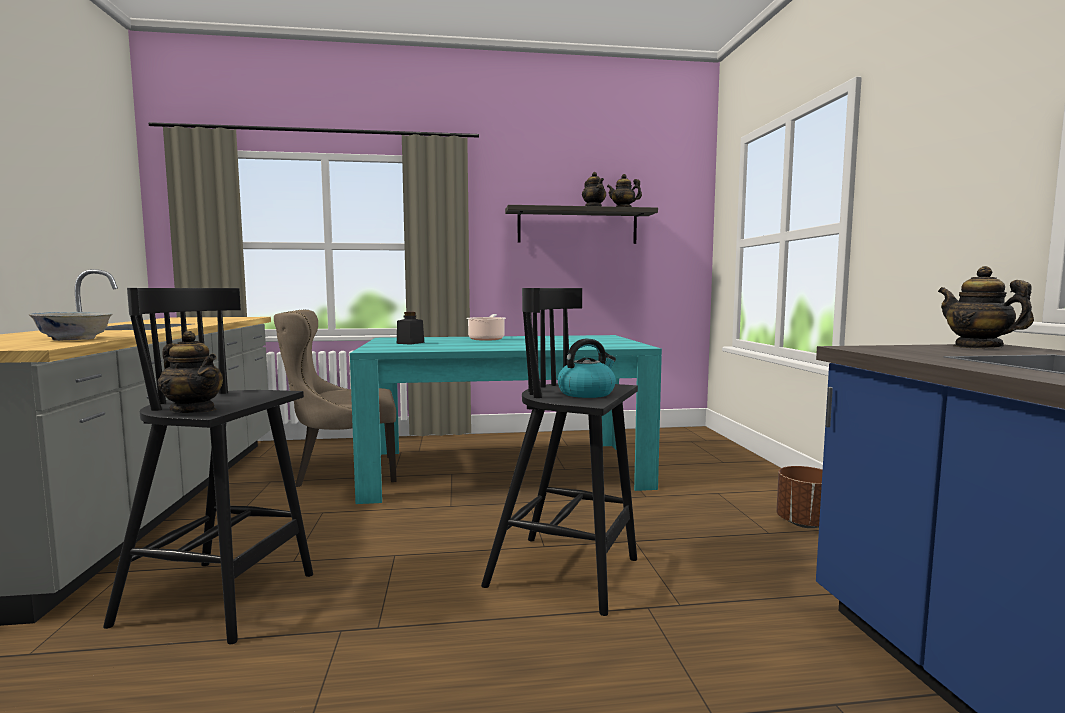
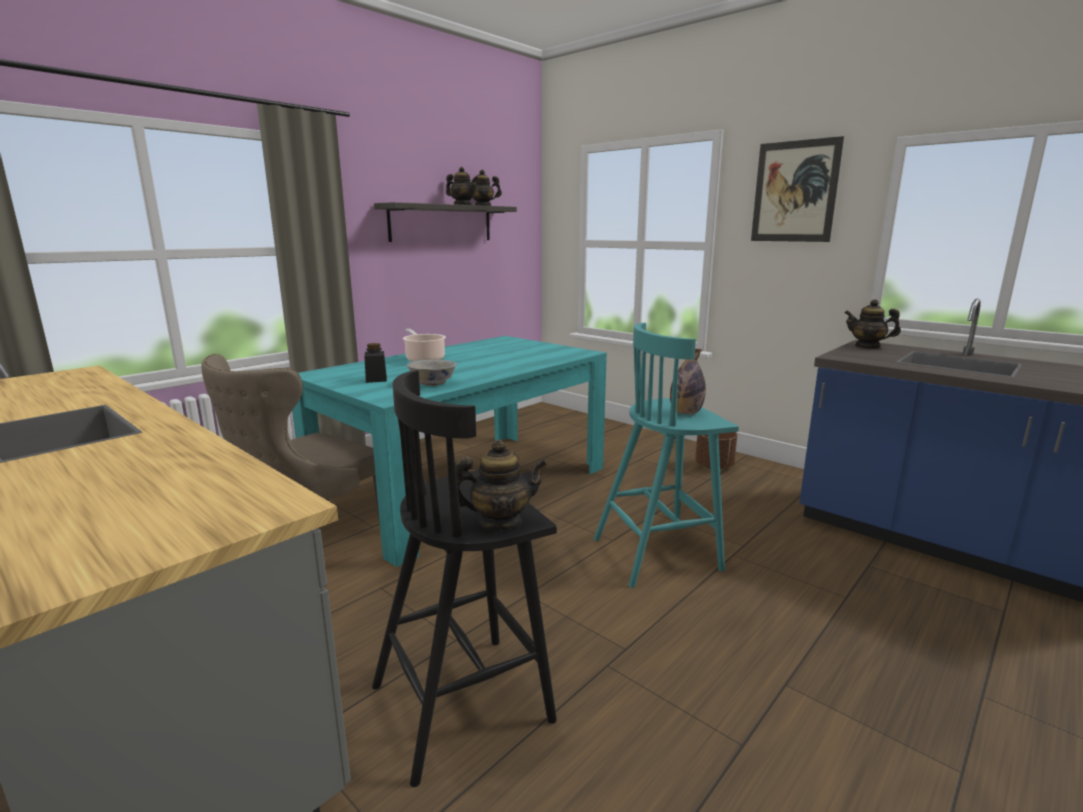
camera: 40 degrees left, 10 degrees up
white bowl [29,312,113,341] -> white bowl moved to [406,359,457,386]
black stool [481,288,638,616] -> turquoise stool [594,323,739,588]
kettle [558,339,616,398] -> bottle [670,349,706,414]
none -> picture [751,136,844,242]

